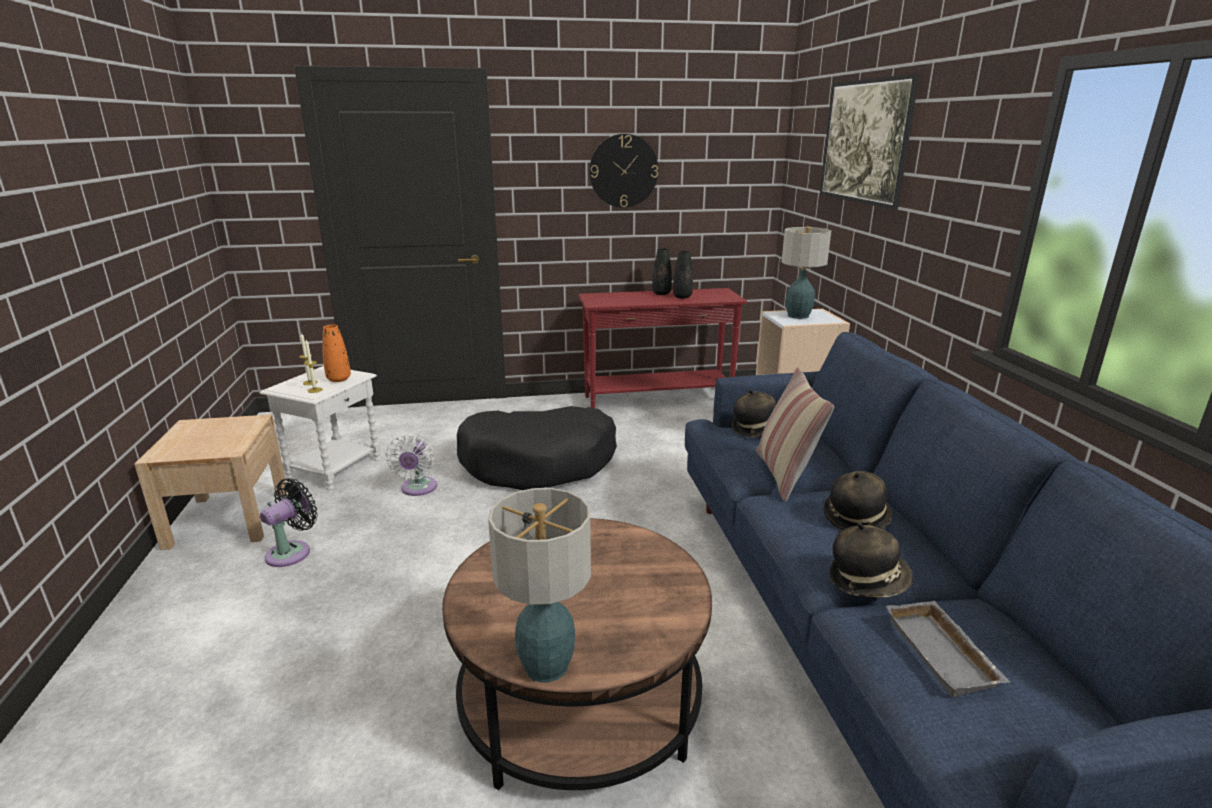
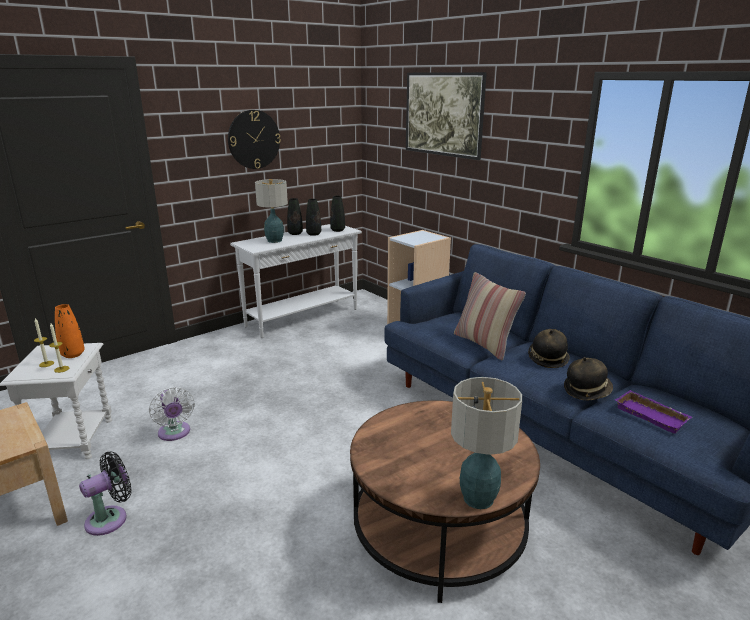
camera: 30 degrees left, 0 degrees up
black fan [260,478,318,567] -> black fan turned 45 degrees clockwise [79,452,132,536]
black dog bed [457,406,617,490] -> none
red console table [578,288,747,408] -> white console table [230,224,362,338]
hat [732,389,776,437] -> none
table lamp [782,226,831,319] -> table lamp moved to [255,179,288,243]
grey tray [886,601,1010,697] -> purple tray [615,390,692,434]
none -> black vase [330,196,345,232]

